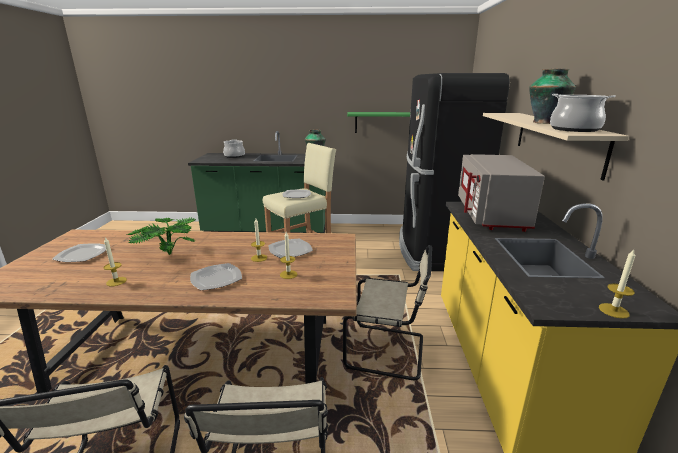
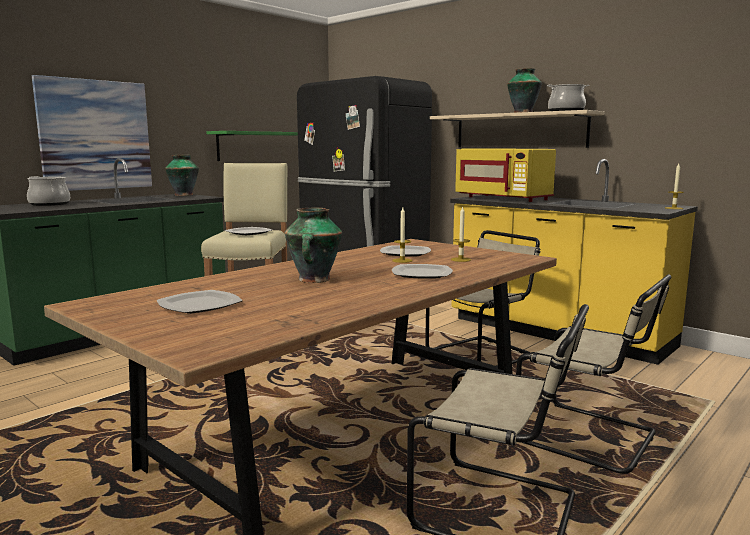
camera: 50 degrees left, 10 degrees down
candle [104,237,127,286] -> none
potted plant [127,217,196,255] -> vase [285,208,342,283]
grey microwave [458,154,545,232] -> yellow microwave [455,148,556,202]
none -> picture [32,75,152,191]

